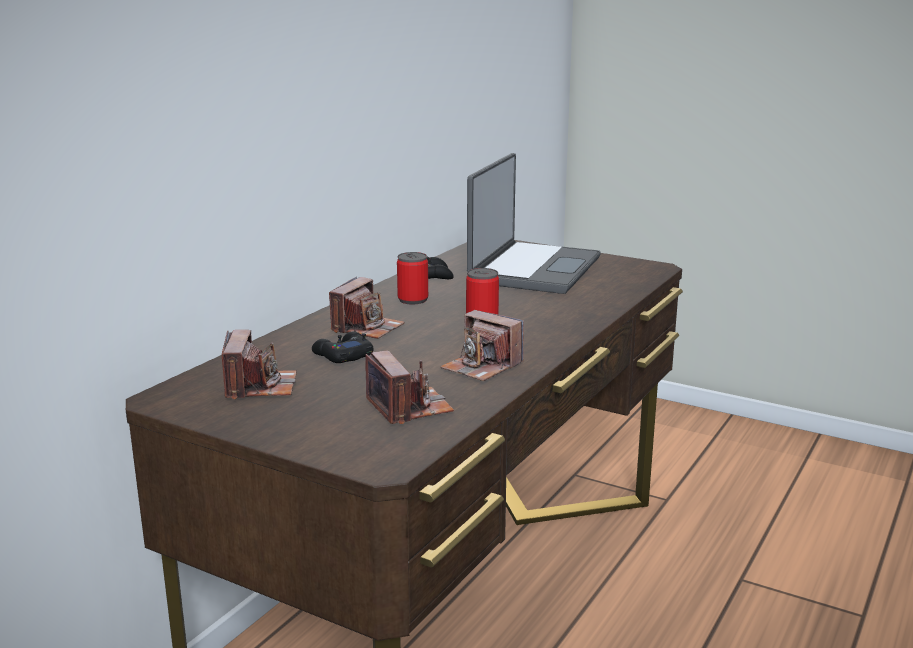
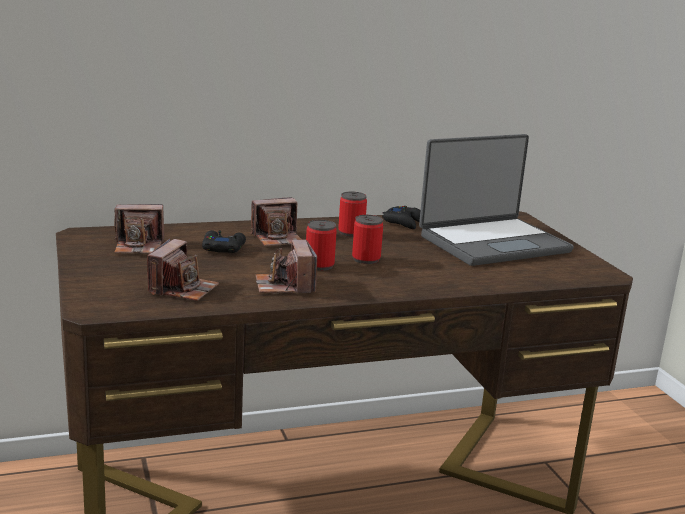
camera: 40 degrees right, 0 degrees up
camera [222,330,297,399] -> camera turned 45 degrees clockwise [114,204,164,254]
none -> can [306,220,337,271]

